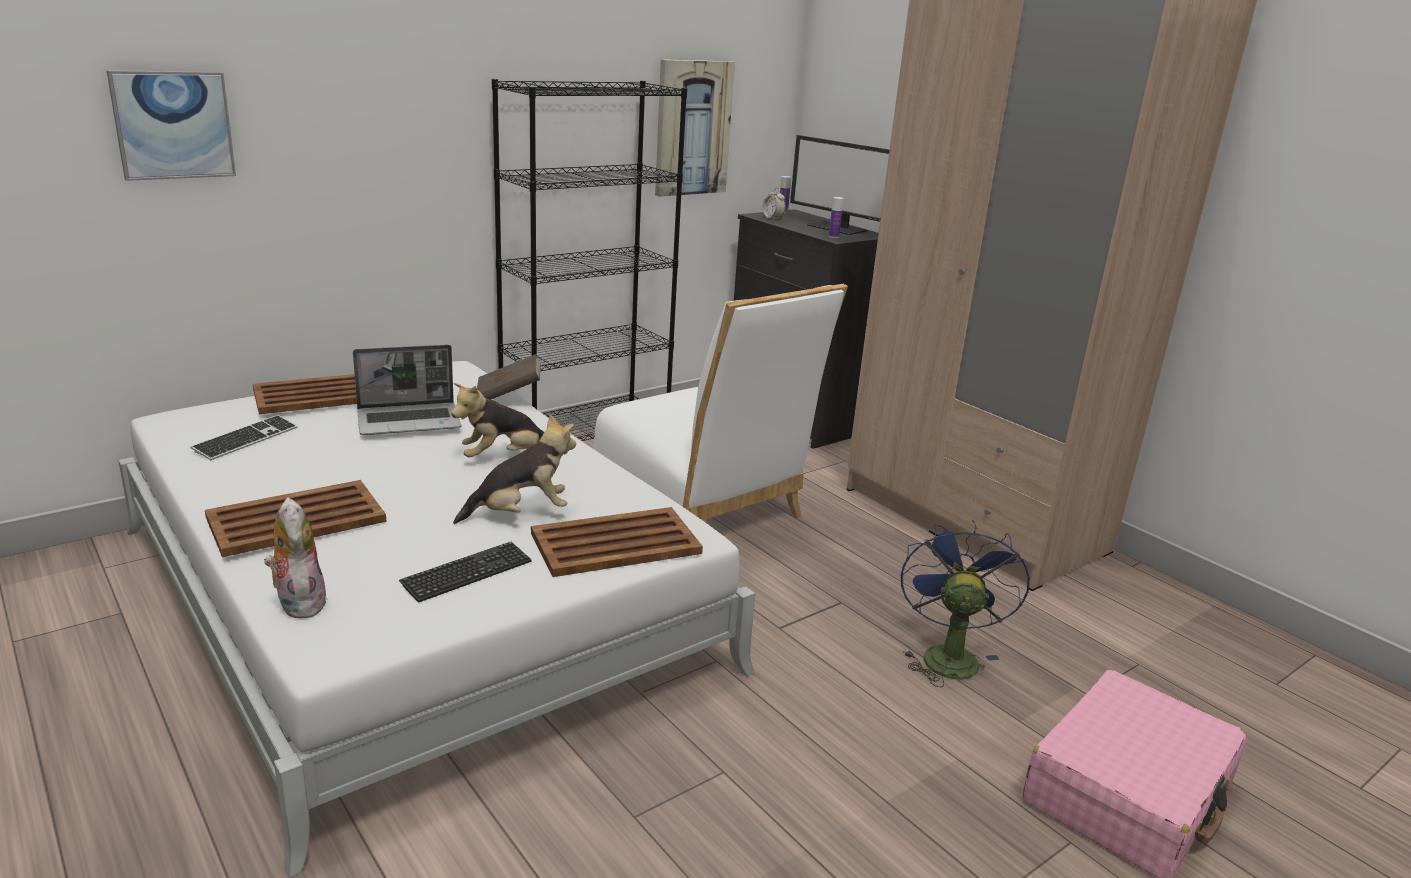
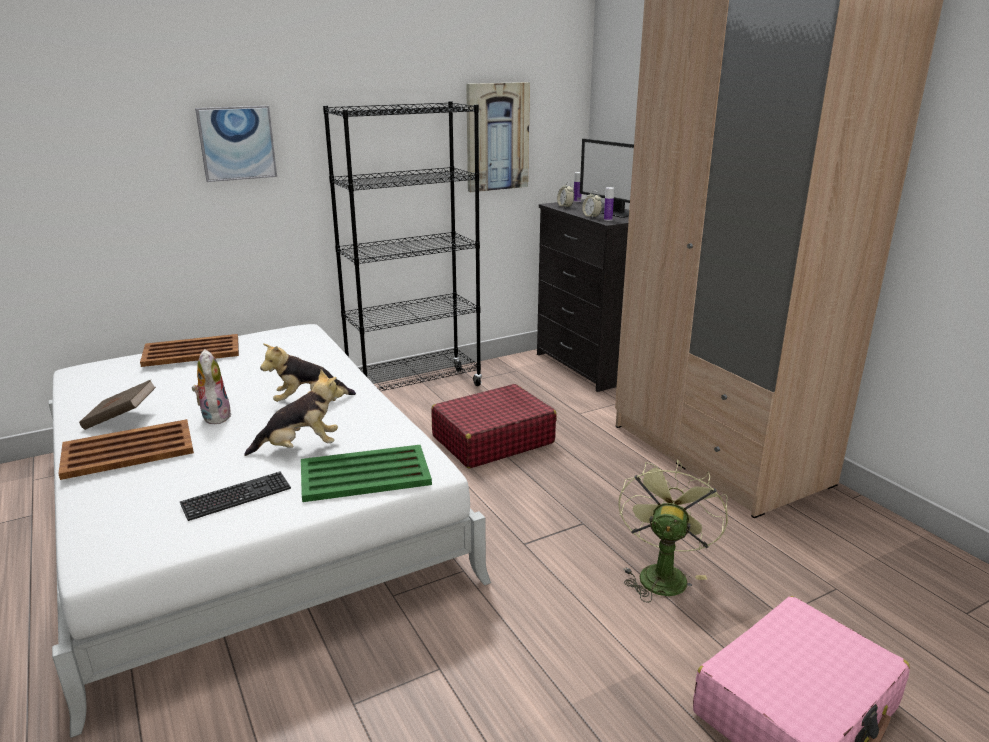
camera: 10 degrees right, 0 degrees up
picture [107,70,236,181] -> picture moved to [195,106,277,182]
keyboard [190,415,297,460] -> none
plush toy [264,497,327,618] -> plush toy moved to [192,349,232,424]
laptop [353,345,461,435] -> none
brown book [477,354,540,400] -> brown book moved to [79,380,156,430]
brown tray [531,507,703,577] -> green tray [301,445,432,502]
white chair [593,284,848,520] -> red suitcase [431,384,557,468]
blue fan [901,520,1030,688] -> green fan [618,459,728,603]
none -> alarm clock [582,191,602,218]

